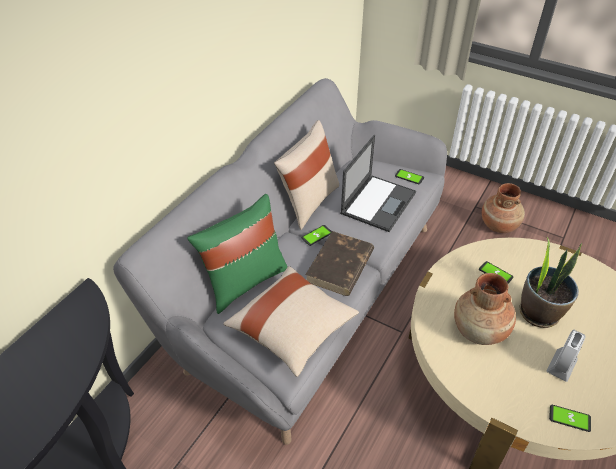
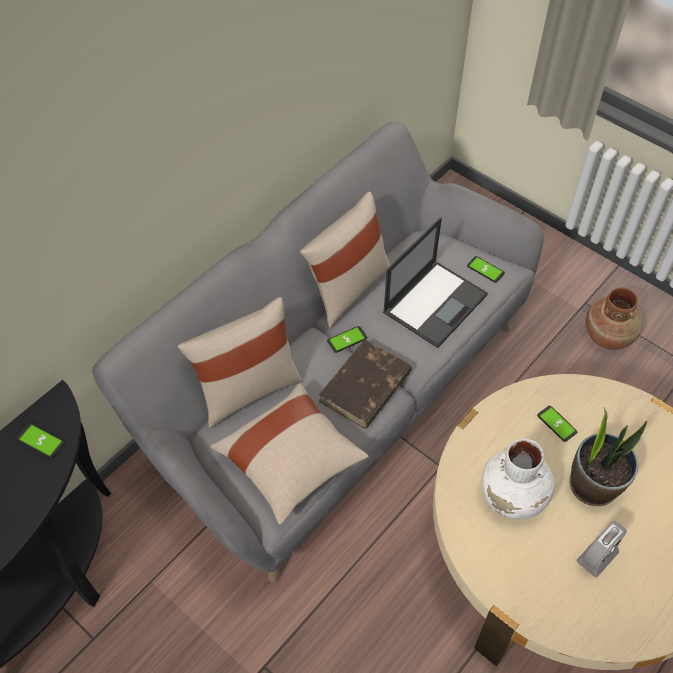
camera: 10 degrees right, 10 degrees up
green pillow [187,194,288,314] -> beige pillow [178,297,303,428]
brown vase [454,273,516,345] -> white vase [482,439,554,519]
phone [549,405,591,432] -> phone moved to [17,423,65,458]

